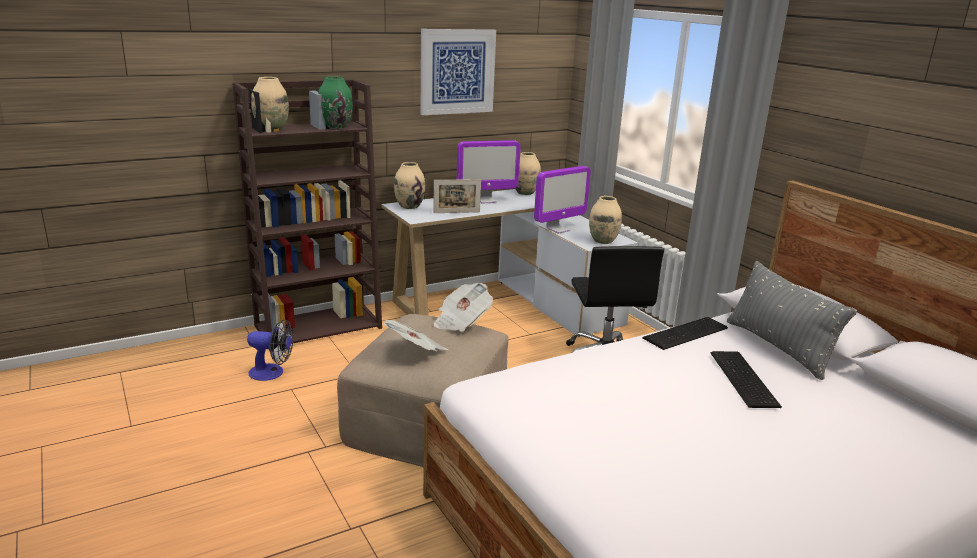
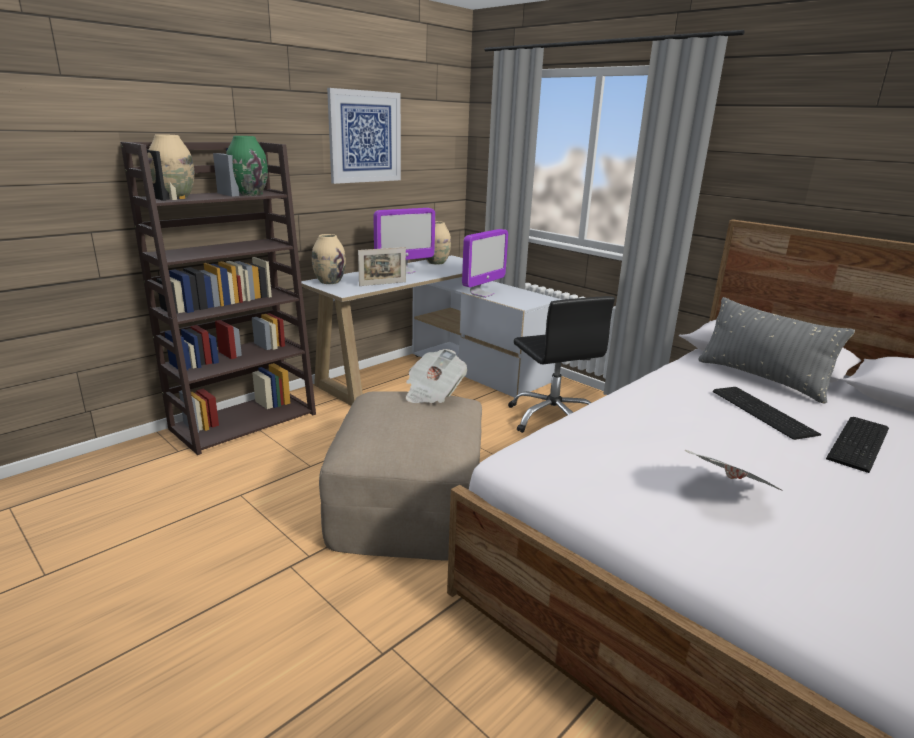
camera: 15 degrees left, 0 degrees up
fan [247,320,294,381] -> none
newspaper [382,320,448,351] -> newspaper moved to [685,450,783,491]
beige vase [589,196,622,244] -> none
keyboard [642,317,728,350] -> keyboard moved to [826,417,889,473]

